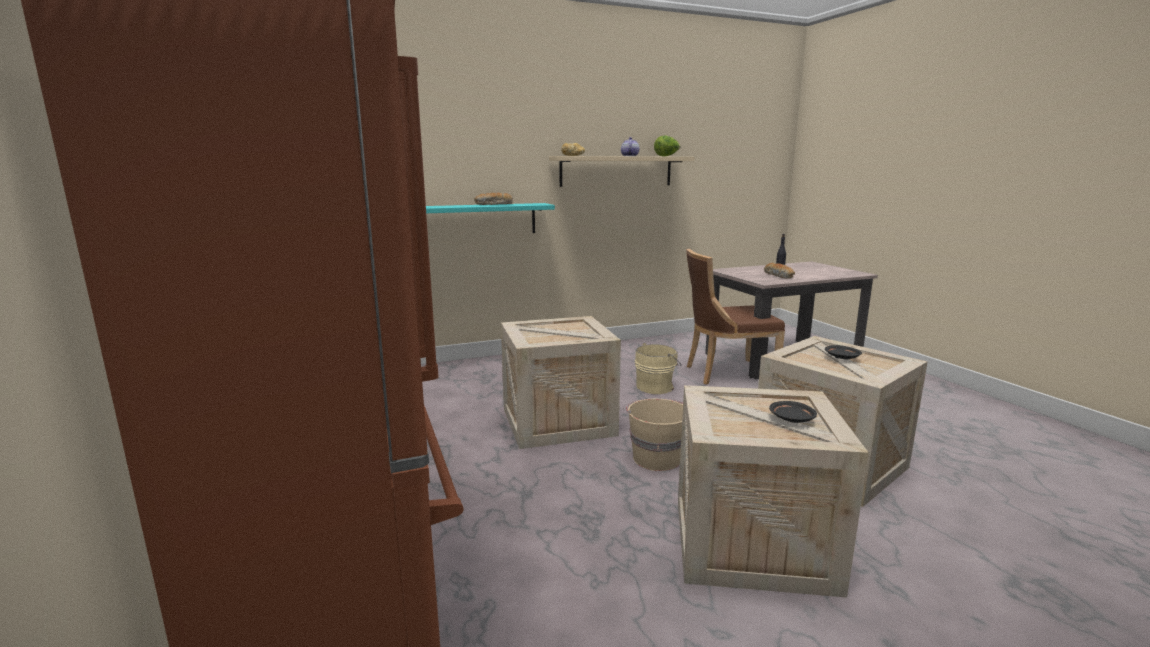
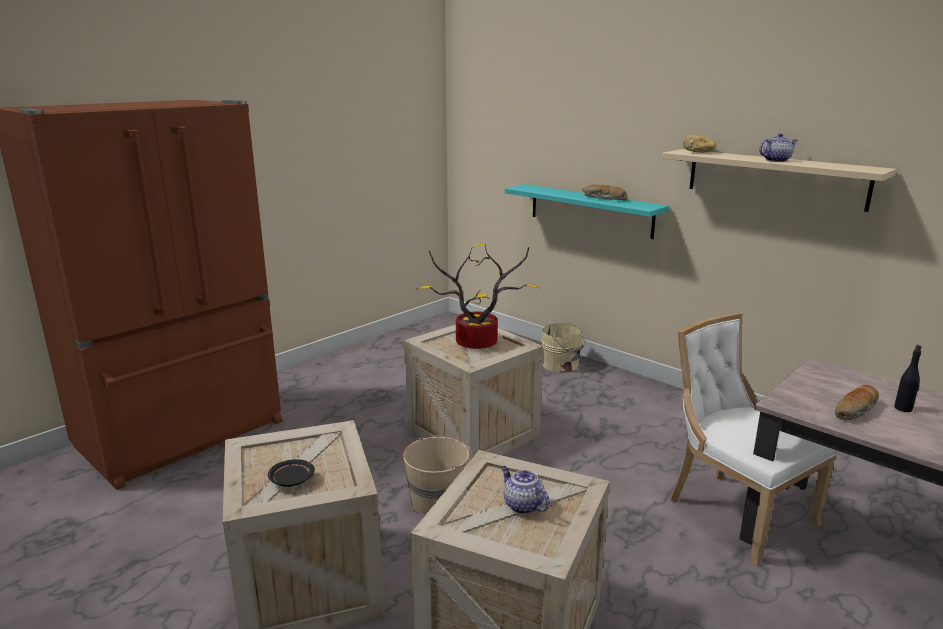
camera: 65 degrees right, 5 degrees up
beige bucket [635,343,682,394] -> beige bucket moved to [541,322,585,373]
lettuce [654,135,681,157] -> none
brown chair [686,249,785,385] -> white chair [671,313,836,566]
black plate [825,345,862,359] -> teapot [501,466,550,514]
none -> potted plant [416,244,539,349]

